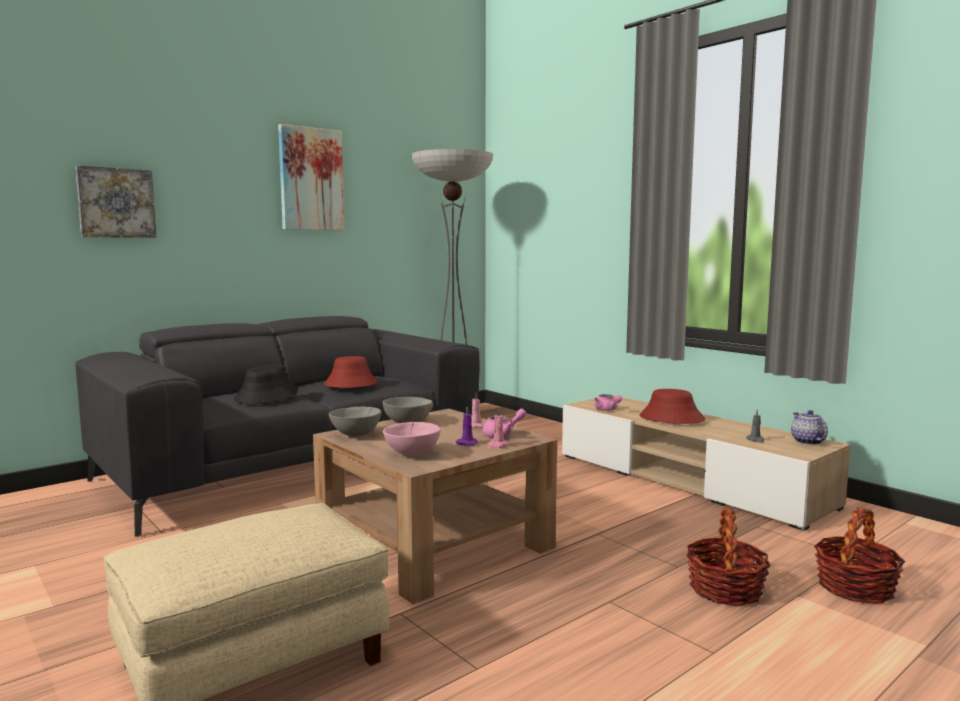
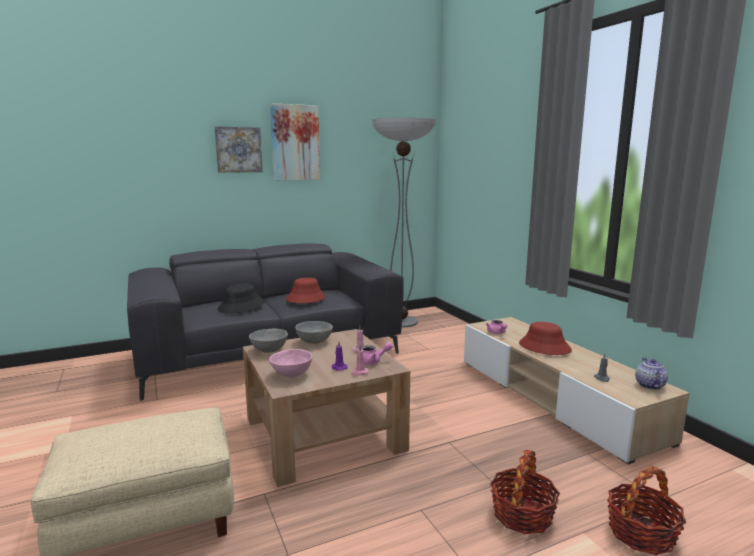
camera: 15 degrees right, 5 degrees up
picture [75,165,156,238] -> picture moved to [215,126,262,173]

